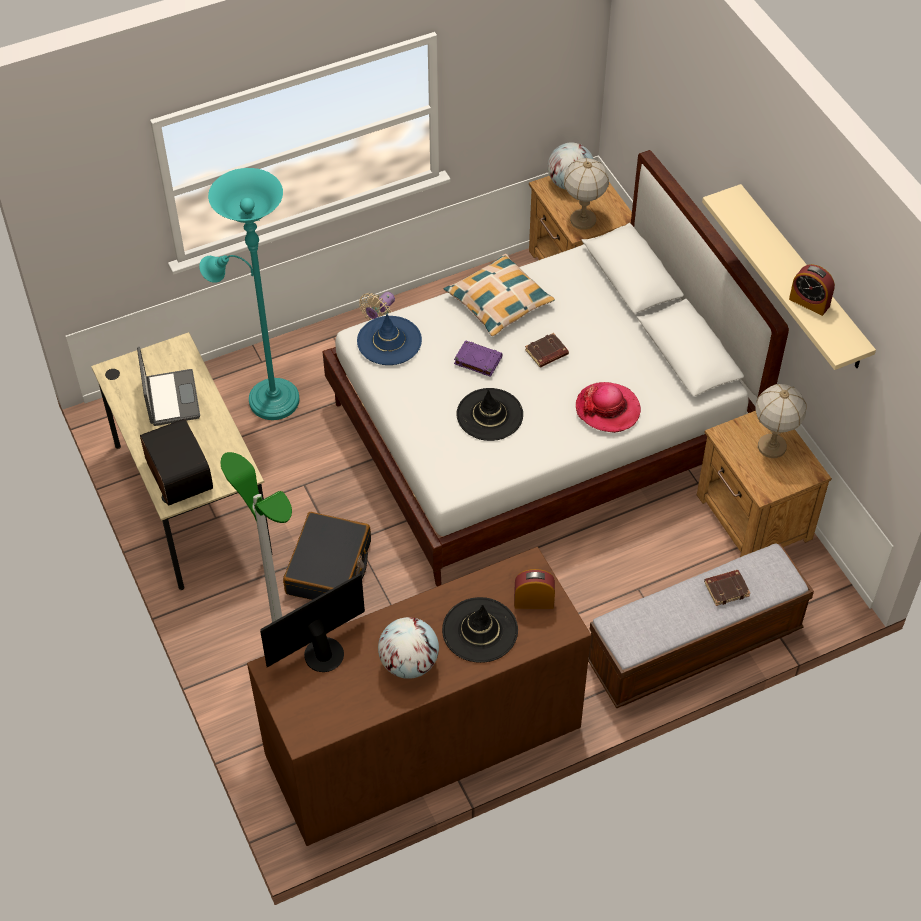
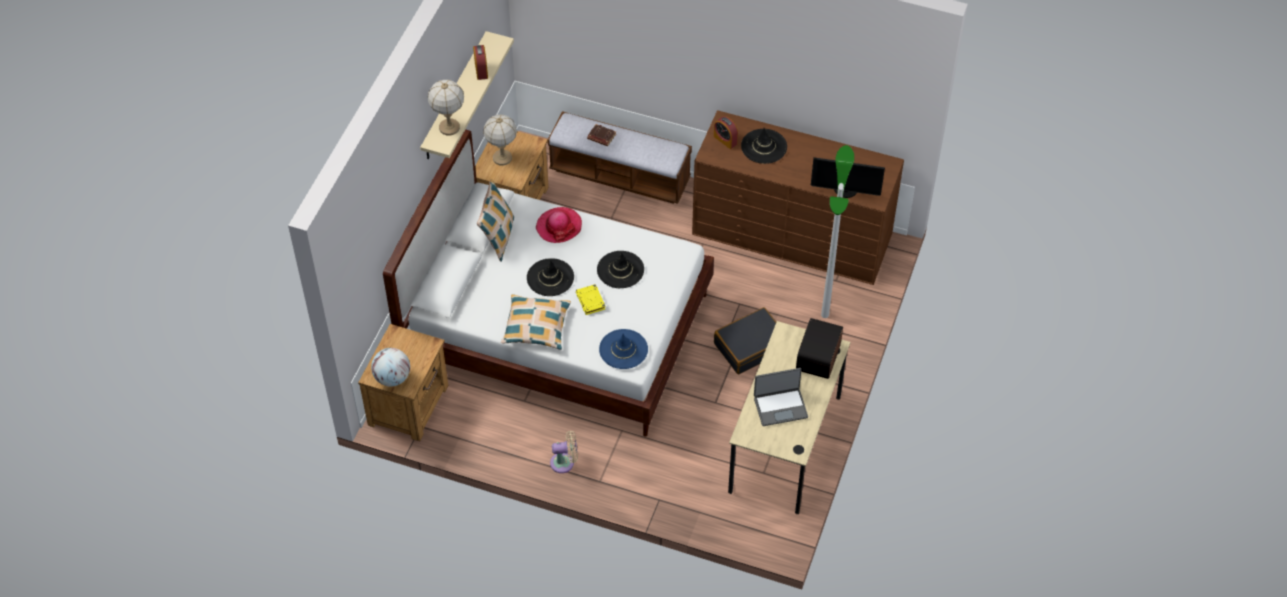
camera: 135 degrees left, 0 degrees up
laptop [137,347,200,426] -> laptop turned 135 degrees counterclockwise [754,368,808,426]
turquoise floor lamp [199,168,299,420] -> none
globe [378,617,439,679] -> none
purple book [454,340,503,377] -> yellow book [576,284,606,315]
brown book [525,333,569,368] -> black hat [527,258,574,296]
table lamp [564,158,609,230] -> table lamp moved to [428,80,464,136]
none -> pillow [477,179,514,262]

